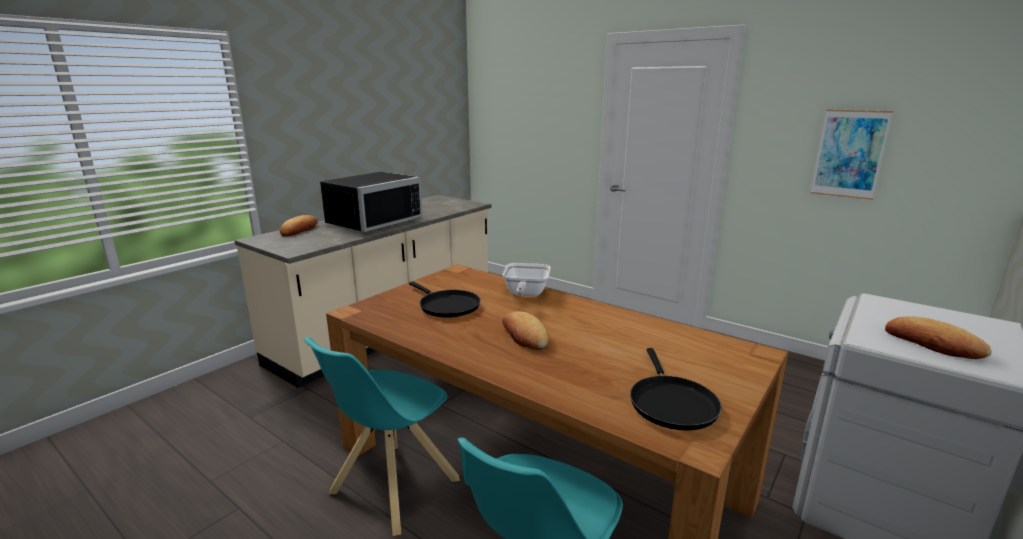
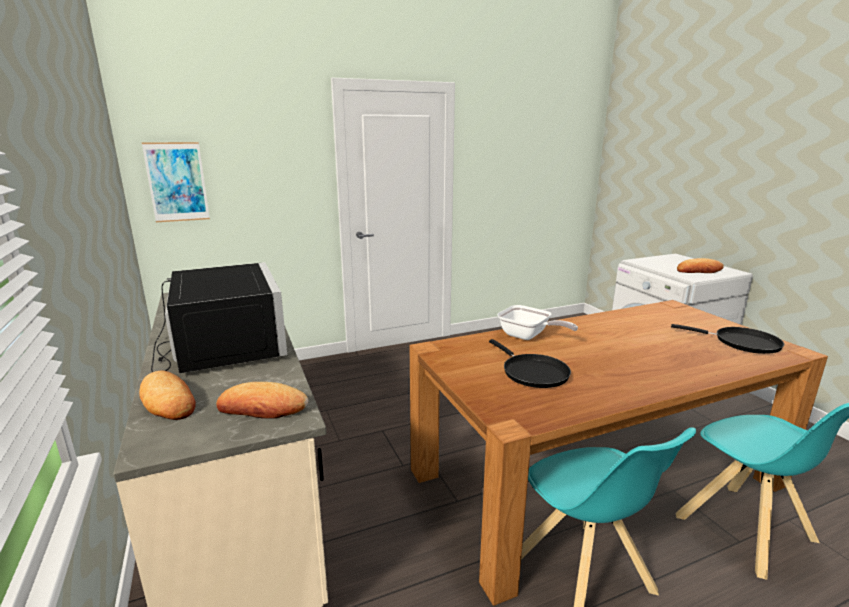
camera: 60 degrees left, 0 degrees up
black frying pan [409,281,480,318] -> black frying pan turned 75 degrees clockwise [489,339,571,388]
bread [502,311,549,350] -> bread moved to [216,382,308,419]
picture [810,109,893,200] -> picture moved to [142,142,210,222]

